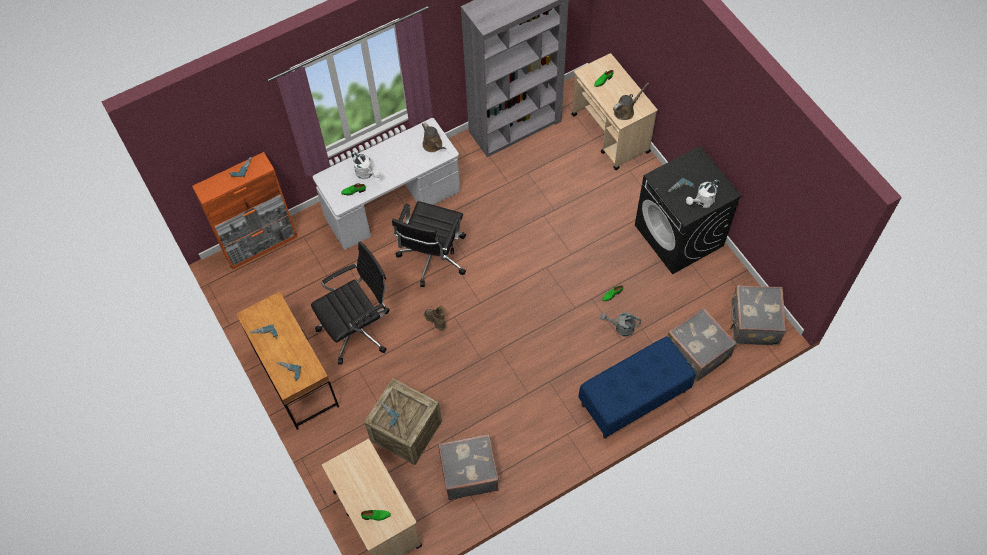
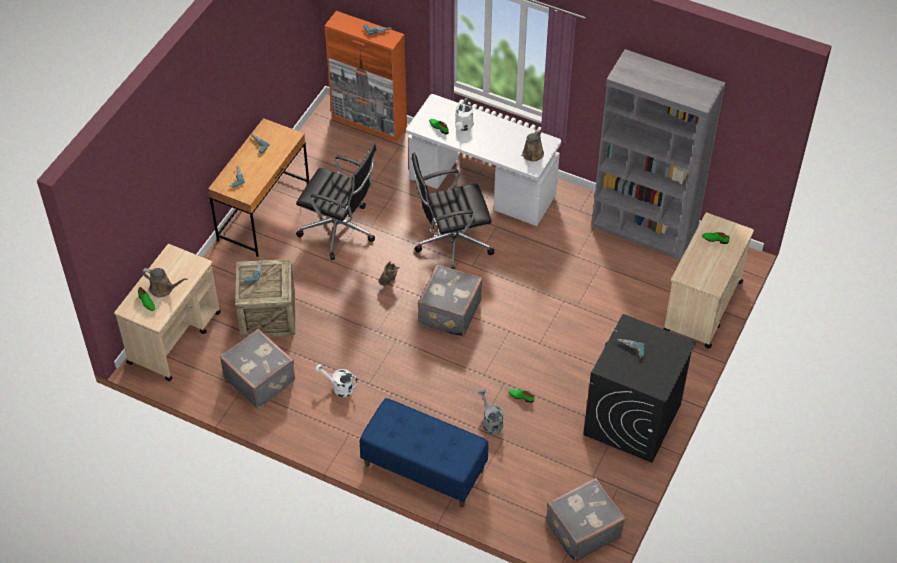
camera: 55 degrees right, 10 degrees down
brown watering can [613,83,649,120] -> brown watering can moved to [142,268,187,298]
grey suitcase [668,307,737,381] -> grey suitcase moved to [418,264,482,337]
white watering can [686,180,719,208] -> white watering can moved to [315,364,358,397]

